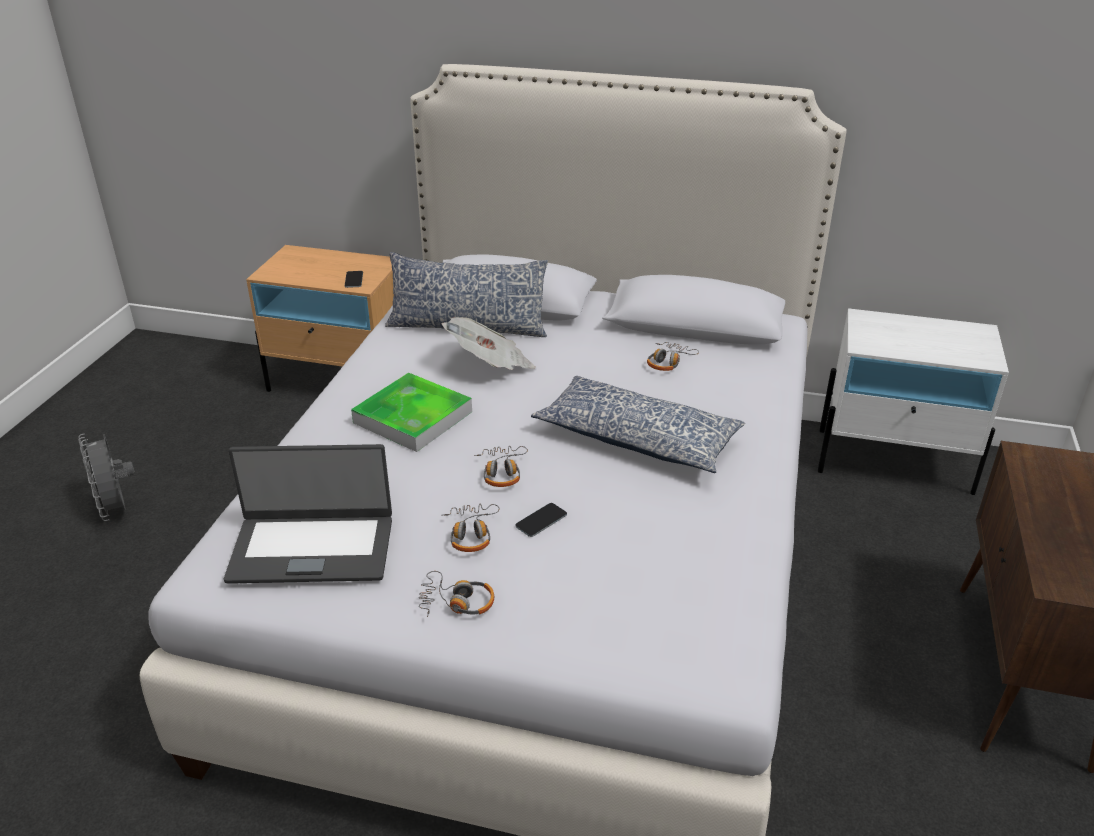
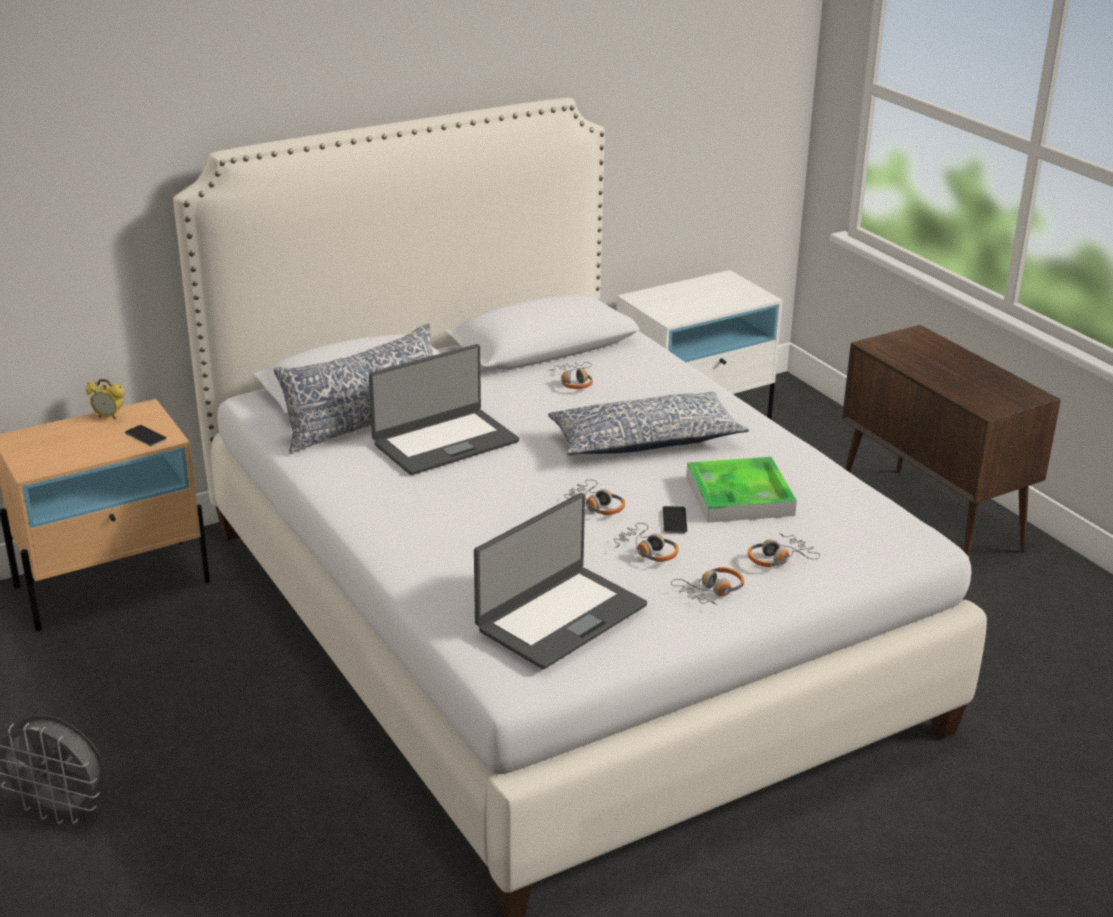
camera: 45 degrees left, 5 degrees down
tray [351,373,472,452] -> tray moved to [686,457,797,523]
newspaper [442,317,536,370] -> laptop [369,344,519,475]
none -> alarm clock [86,379,125,420]
none -> headphones [748,533,820,567]

